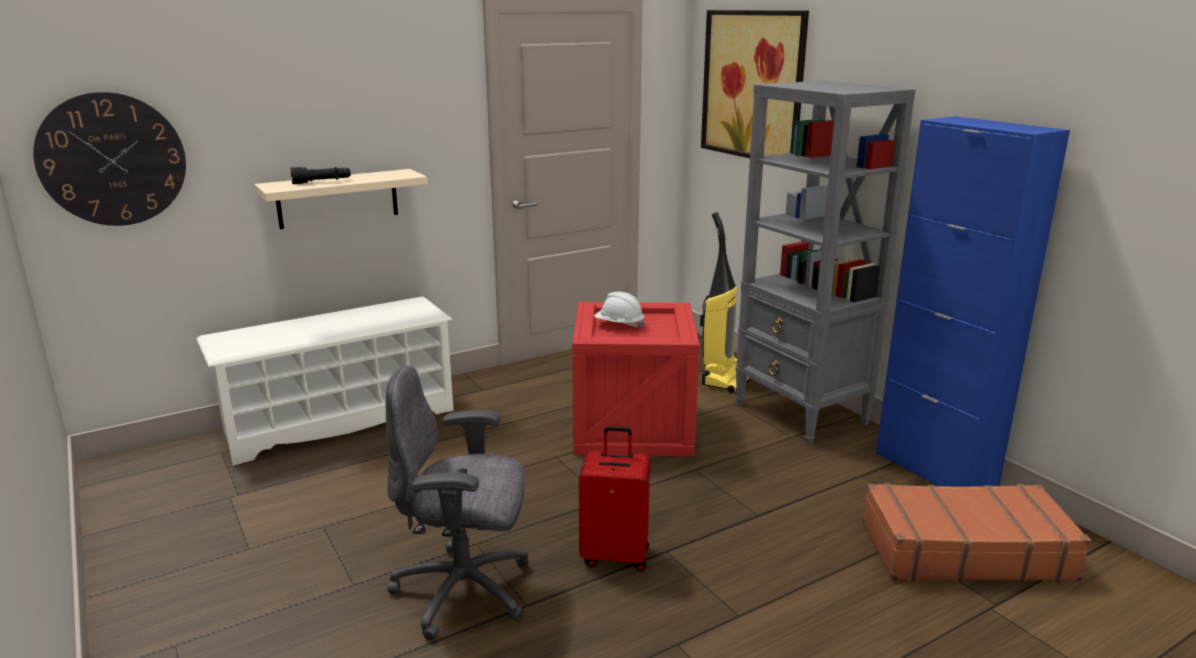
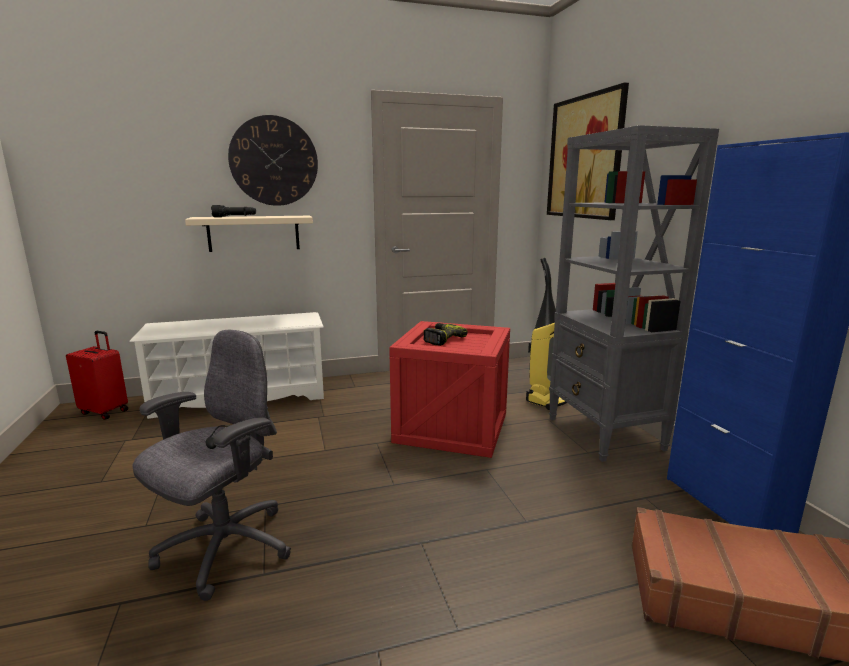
camera: 15 degrees right, 5 degrees down
wall clock [33,92,186,226] -> wall clock moved to [228,115,318,206]
grey office chair [386,365,529,641] -> grey office chair turned 105 degrees clockwise [132,330,291,601]
red suitcase [579,426,650,571] -> red suitcase moved to [66,331,128,420]
white hard hat [594,292,645,328] -> power drill [423,323,468,346]

